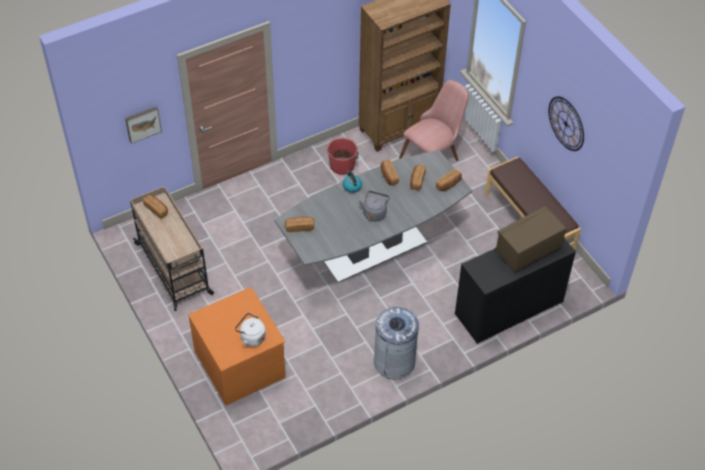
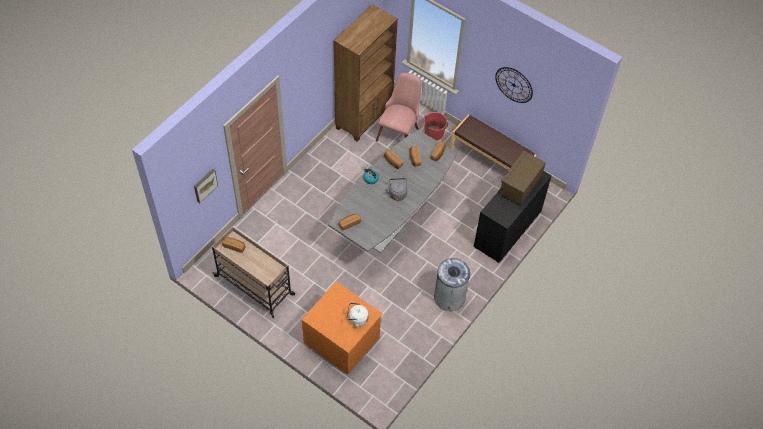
camera: 25 degrees left, 5 degrees up
red bucket [327,138,358,175] -> red bucket moved to [424,112,448,140]

